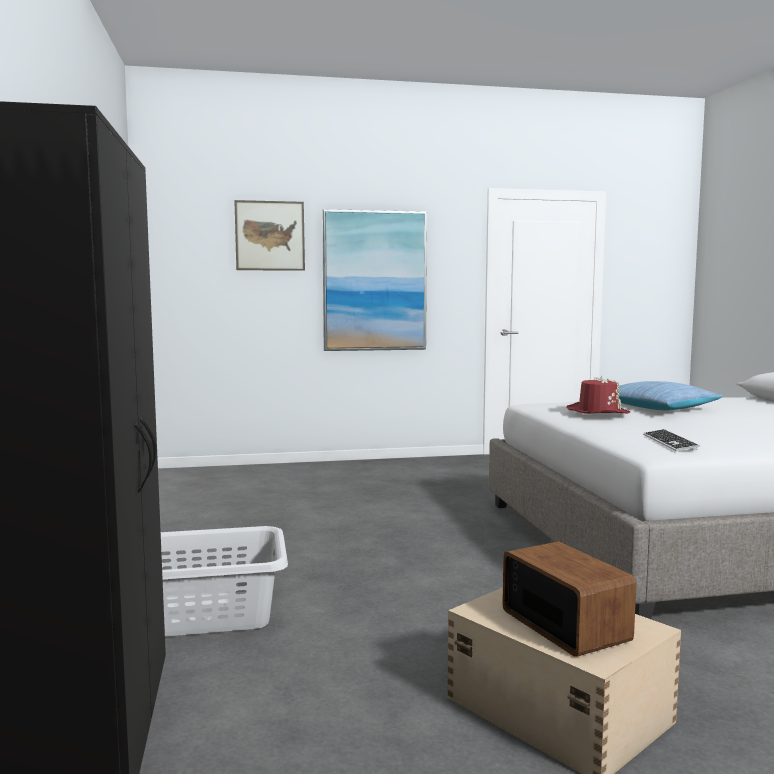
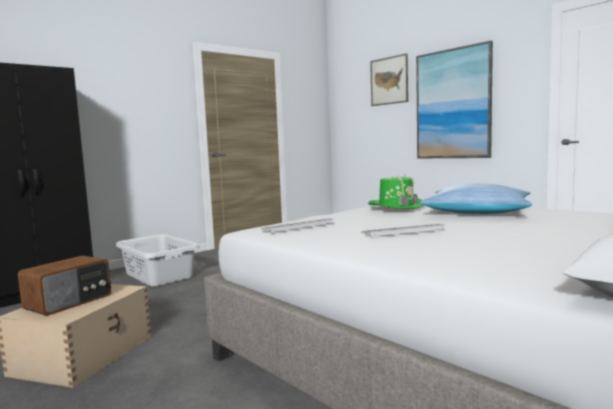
camera: 60 degrees right, 0 degrees up
red hat [566,375,630,413] -> green hat [368,172,424,209]
none -> keyboard [361,224,444,236]

